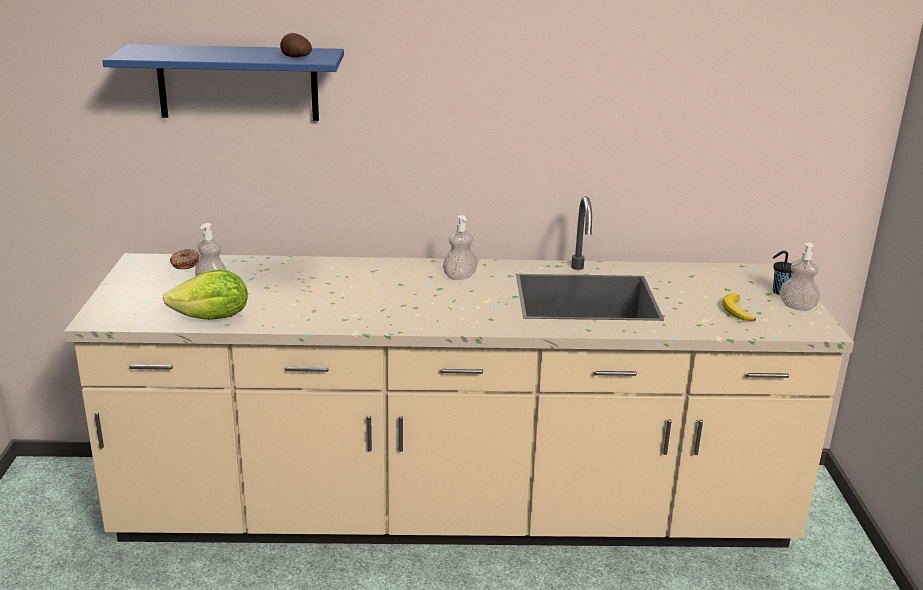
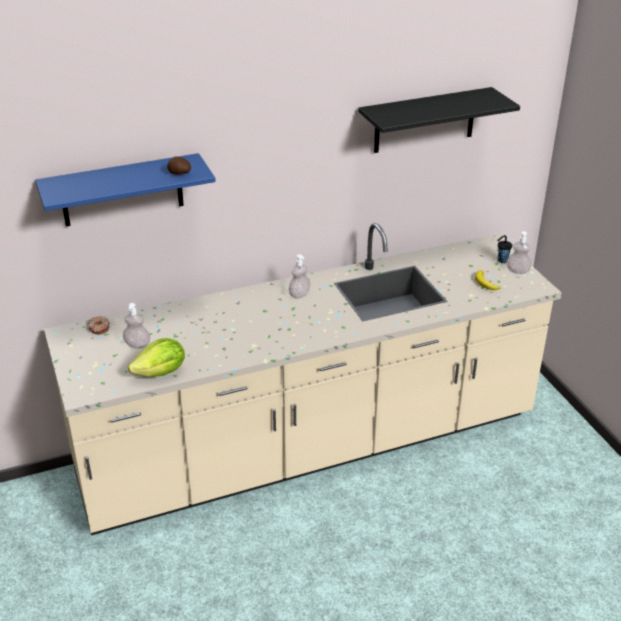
camera: 20 degrees left, 10 degrees up
none -> black shelf [358,87,520,153]

